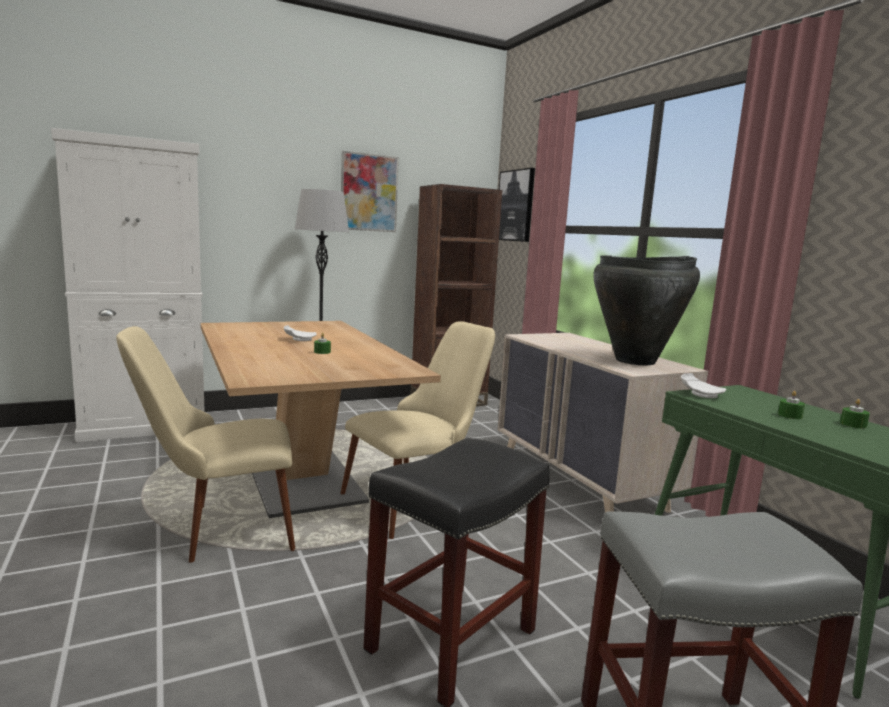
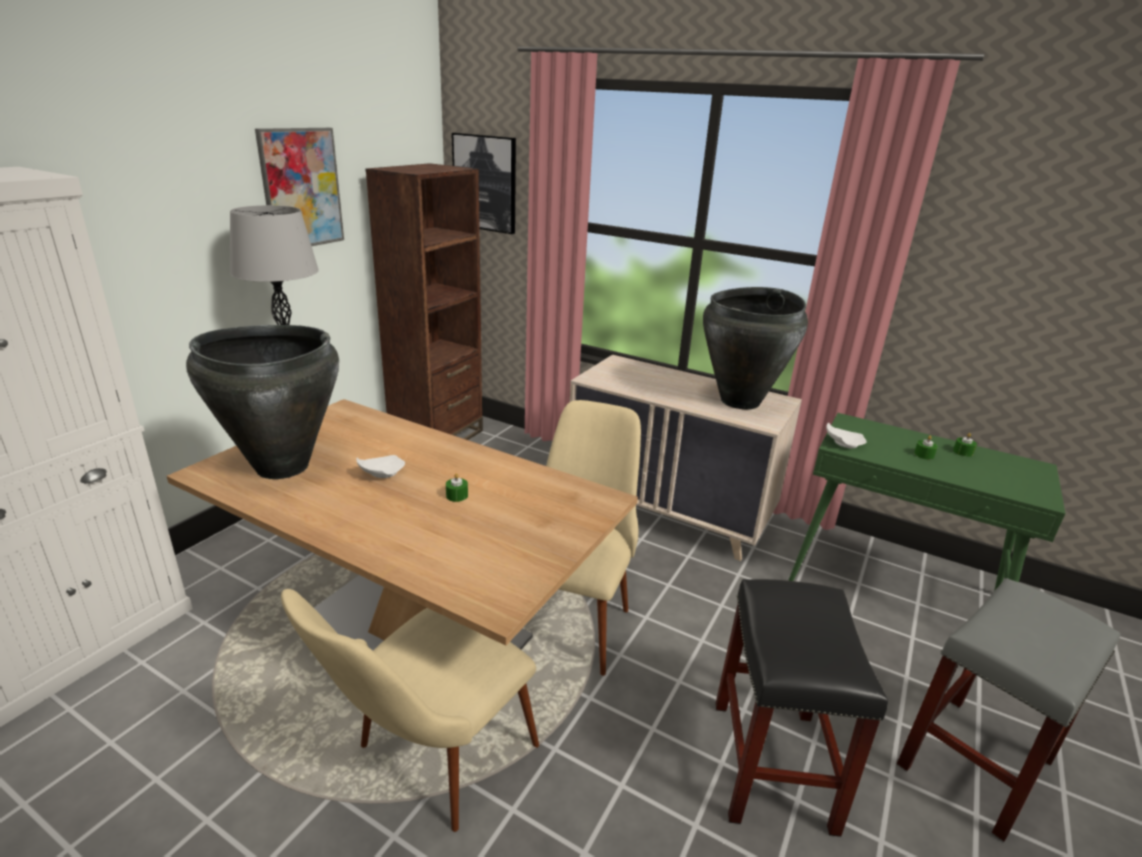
camera: 35 degrees left, 15 degrees up
none -> black vase [186,325,339,479]

